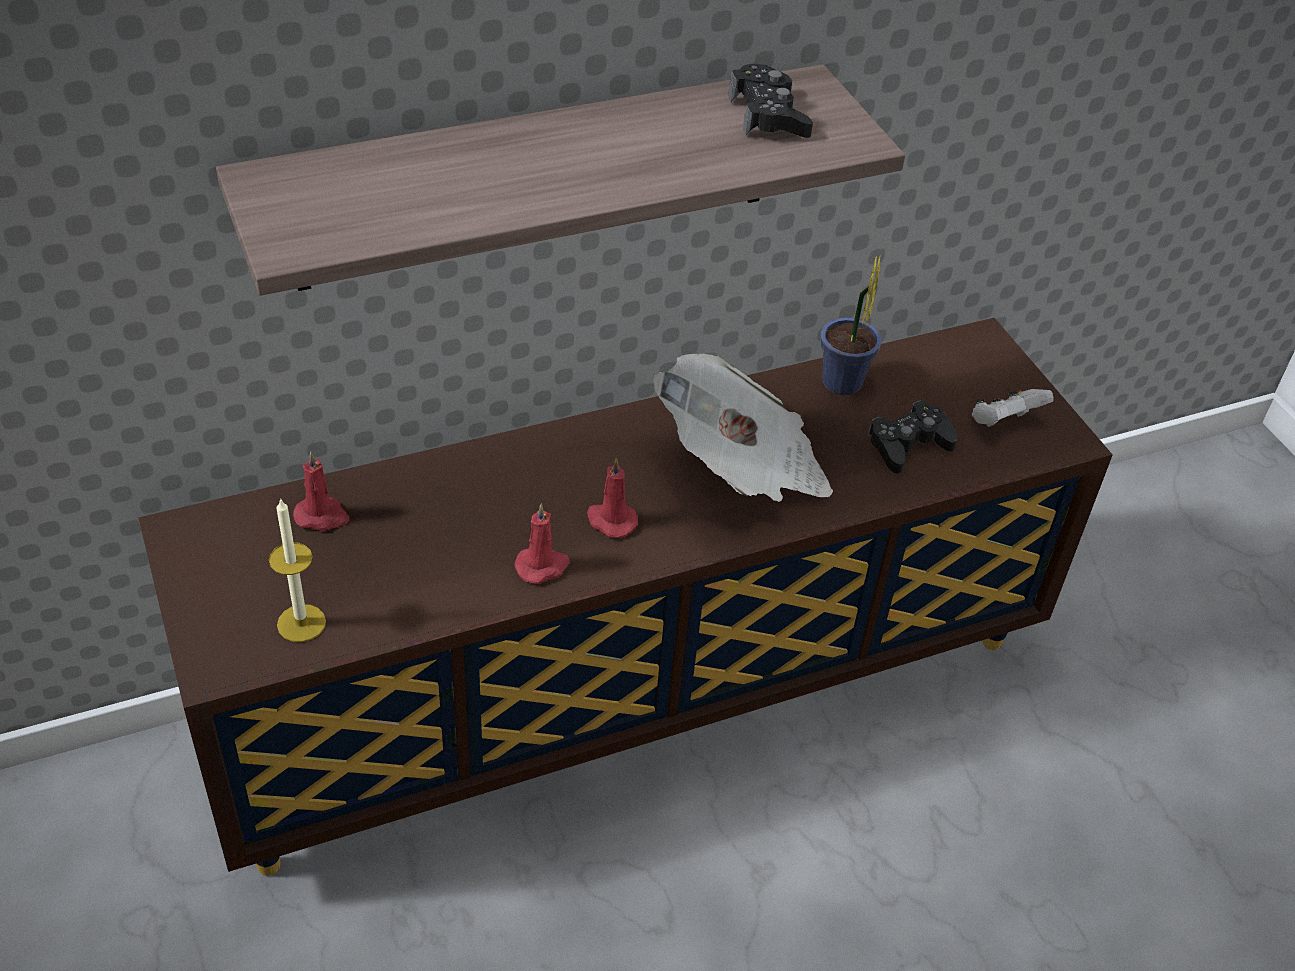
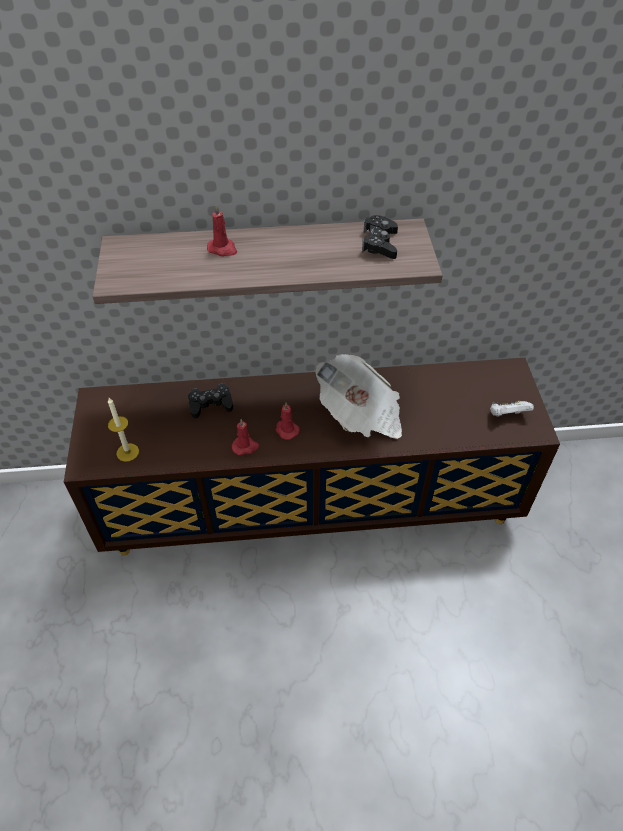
camera: 20 degrees right, 5 degrees up
red candle [293,452,349,531] -> red candle moved to [207,204,237,256]
potted plant [821,254,882,395] -> none
black game controller [868,400,958,474] -> black game controller moved to [188,383,233,419]

